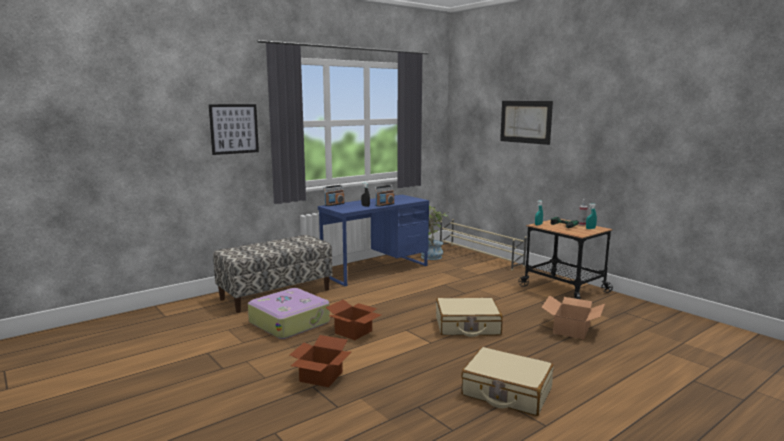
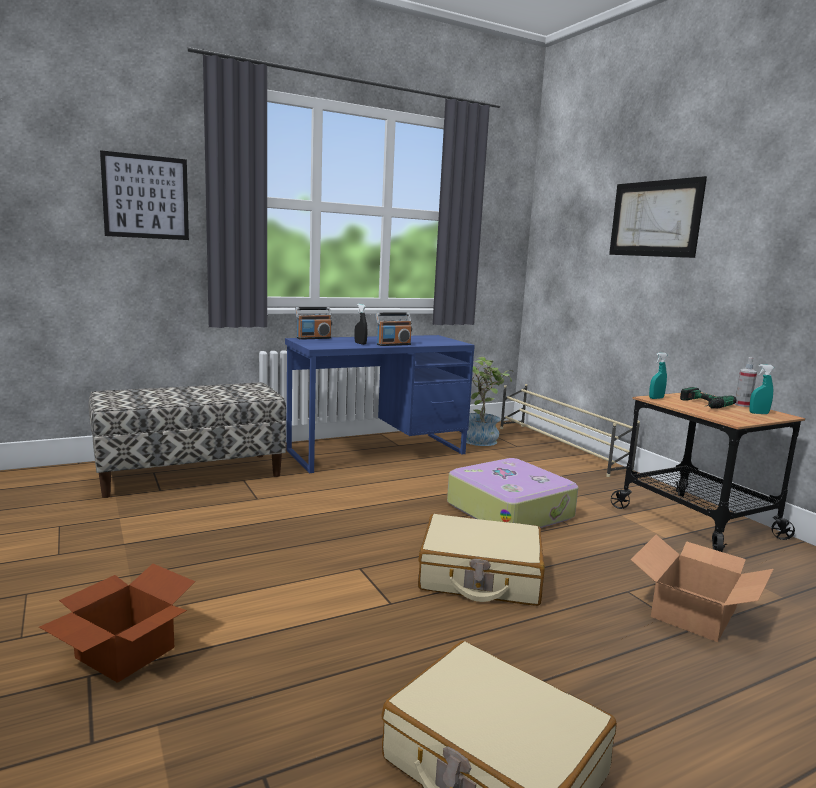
camera: 10 degrees right, 0 degrees up
suitcase [248,288,330,339] -> suitcase moved to [447,458,578,528]
cardboard box [325,299,381,340] -> none

